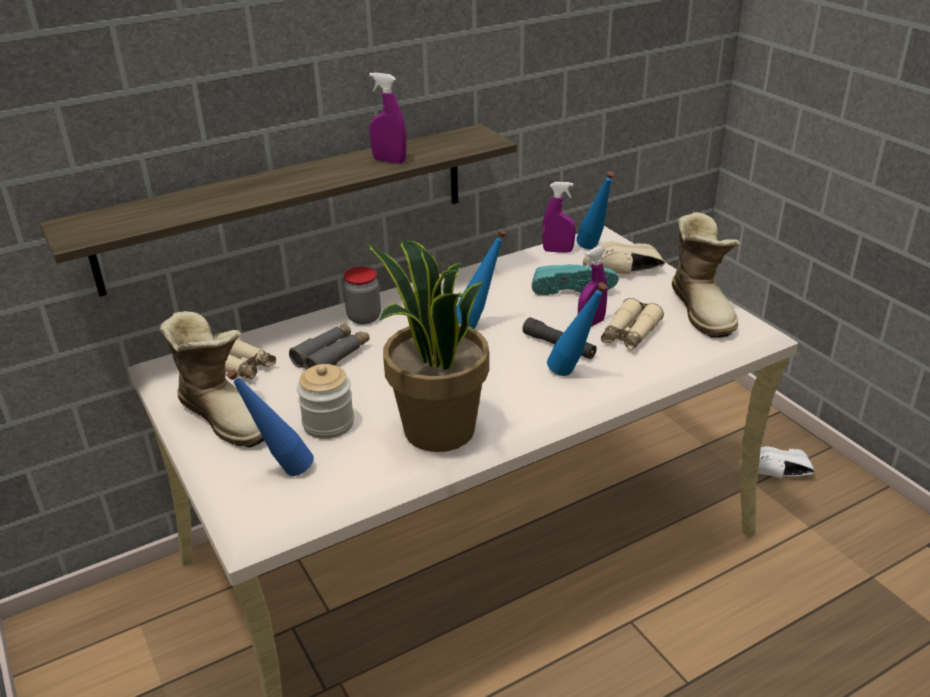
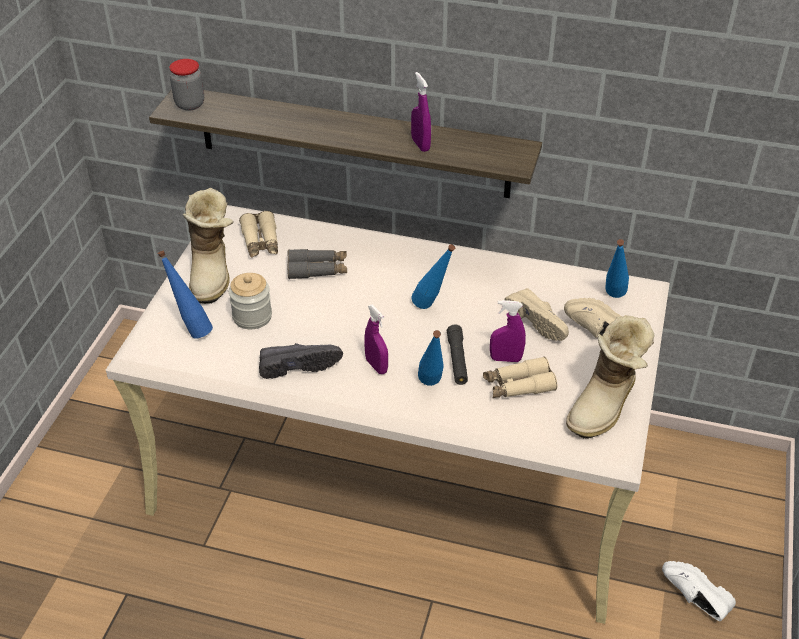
camera: 45 degrees right, 10 degrees up
jar [343,267,381,325] -> jar moved to [169,59,204,111]
potted plant [367,241,489,452] -> black shoe [259,343,343,379]
turquoise shoe [532,264,619,296] -> beige shoe [504,288,569,341]
purple spray bottle [542,182,576,253] -> purple spray bottle moved to [364,304,388,374]

